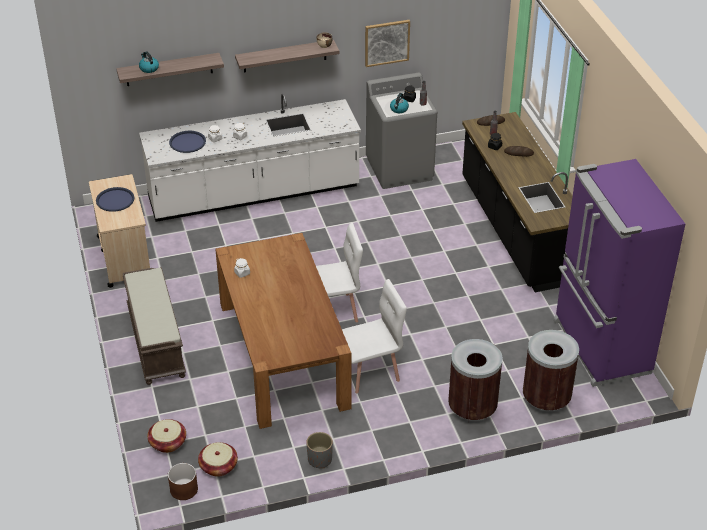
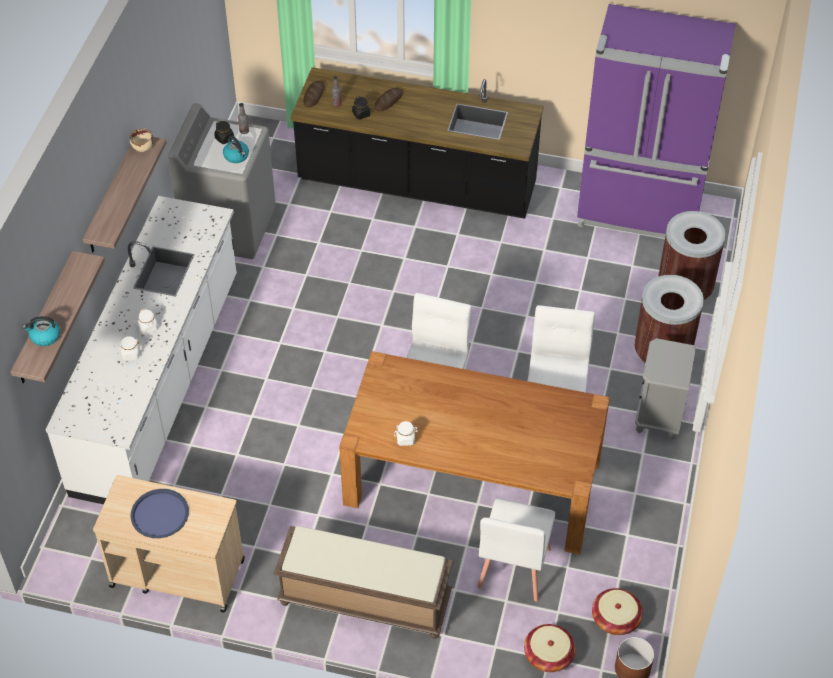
camera: 60 degrees left, 10 degrees up
blue tray [169,131,206,153] -> none
grey planter [306,432,333,469] -> none
picture [365,20,410,67] -> none
none -> white chair [477,499,555,601]
none -> grey nightstand [635,338,696,440]

